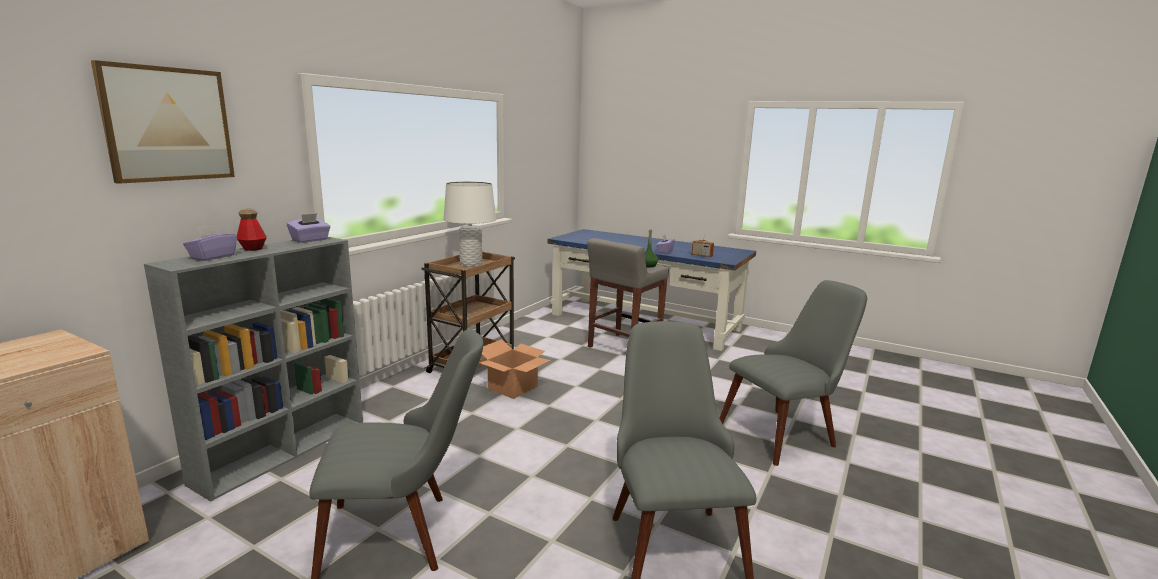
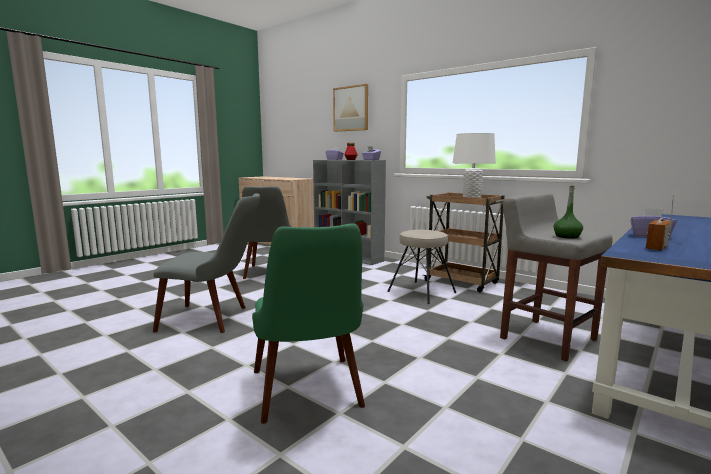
camera: 100 degrees right, 5 degrees down
cardboard box [479,339,551,399] -> beige stool [387,230,456,304]
grey chair [720,280,867,466] -> green chair [252,223,365,424]

